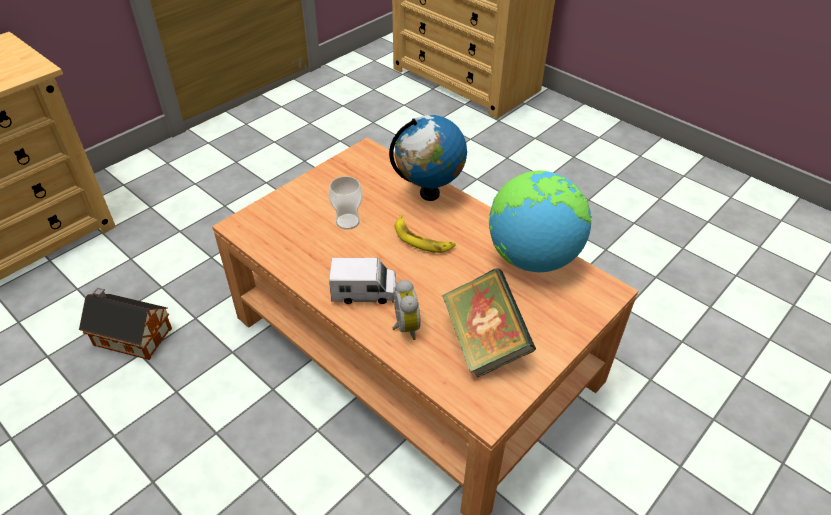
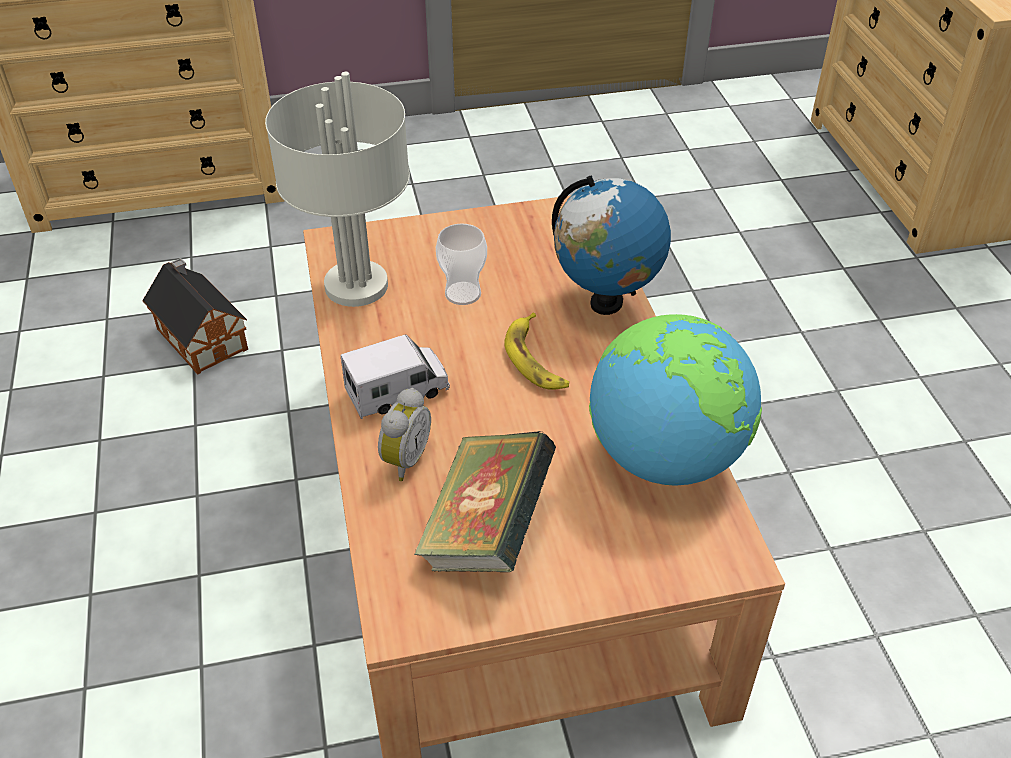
camera: 35 degrees right, 0 degrees up
toy truck [329,258,397,304] -> toy truck turned 60 degrees counterclockwise [340,334,450,419]
none -> grey table lamp [265,72,410,307]

